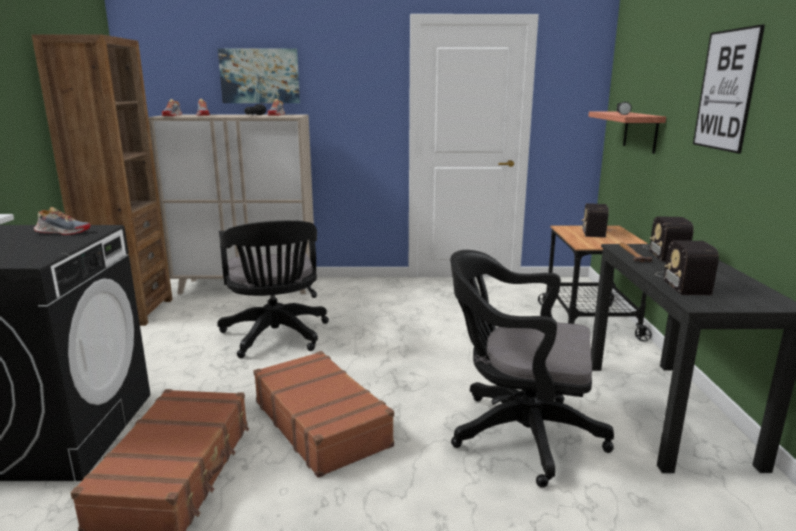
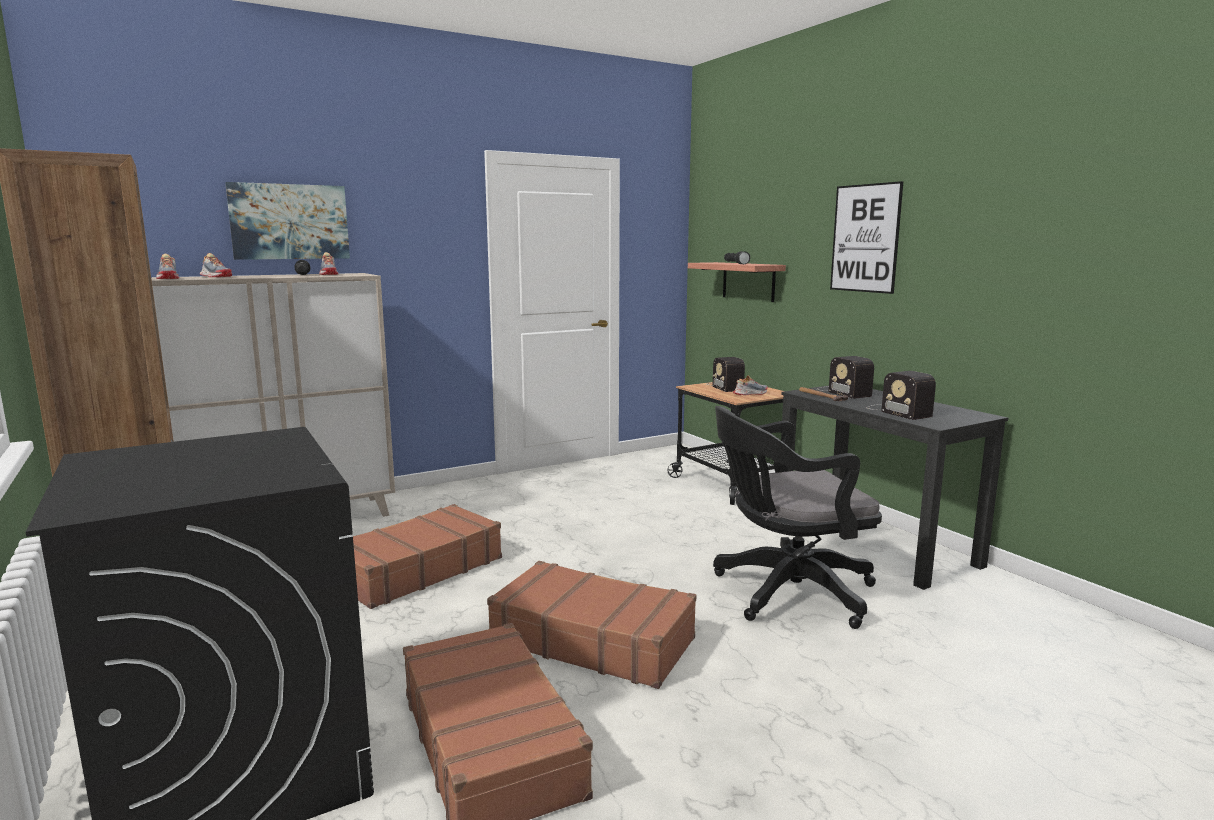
camera: 30 degrees left, 5 degrees down
shoe [34,207,90,235] -> shoe moved to [733,376,768,395]
black office chair [217,220,329,358] -> brown suitcase [353,504,502,609]

